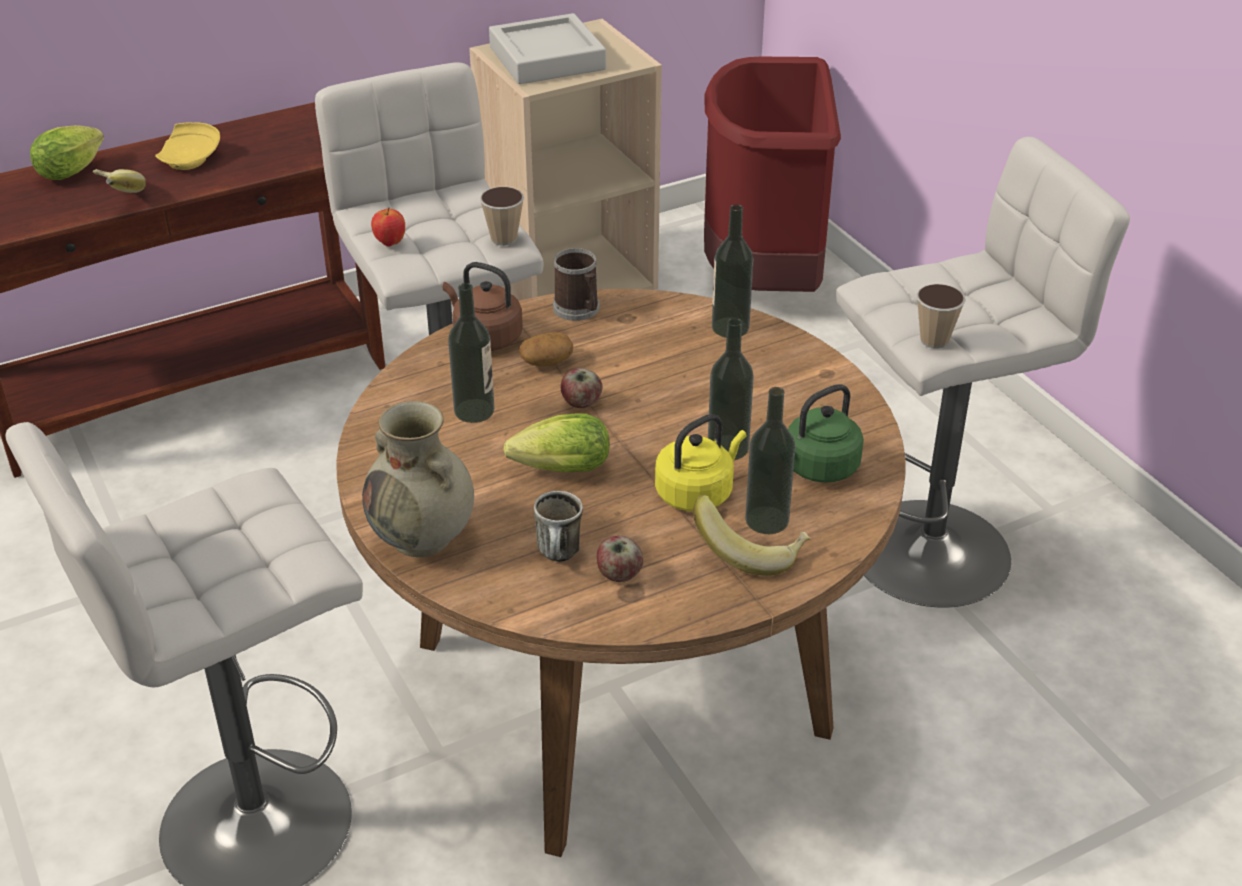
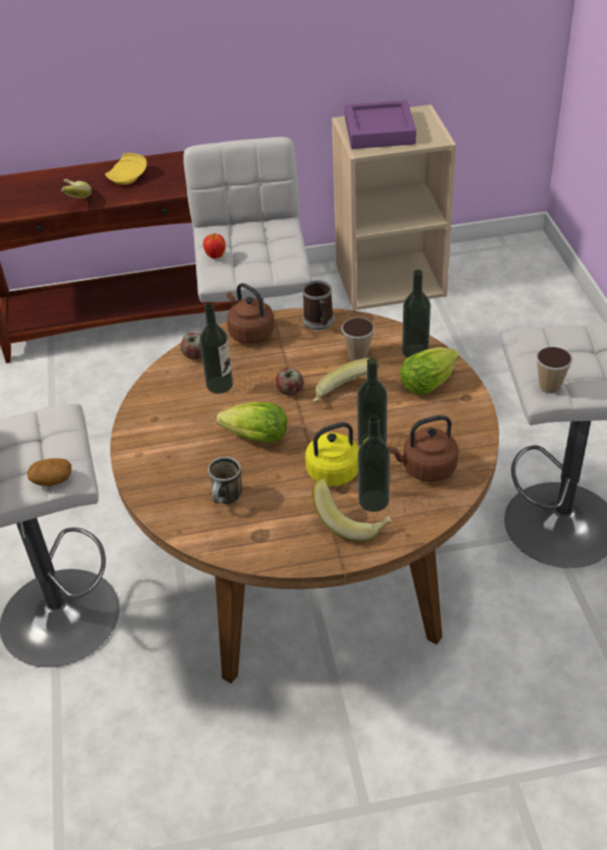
camera: 20 degrees right, 5 degrees up
lettuce [30,125,104,180] -> lettuce moved to [400,347,459,394]
beige vase [362,401,474,557] -> none
cup [480,187,524,246] -> cup moved to [341,318,374,361]
grey tray [489,13,606,84] -> purple tray [345,100,416,149]
potato [519,332,573,366] -> potato moved to [27,458,72,486]
apple [597,536,643,582] -> apple moved to [181,333,202,360]
red trash can [704,57,841,292] -> none
green kettle [788,384,864,483] -> brown kettle [388,415,459,482]
none -> banana [313,358,379,402]

